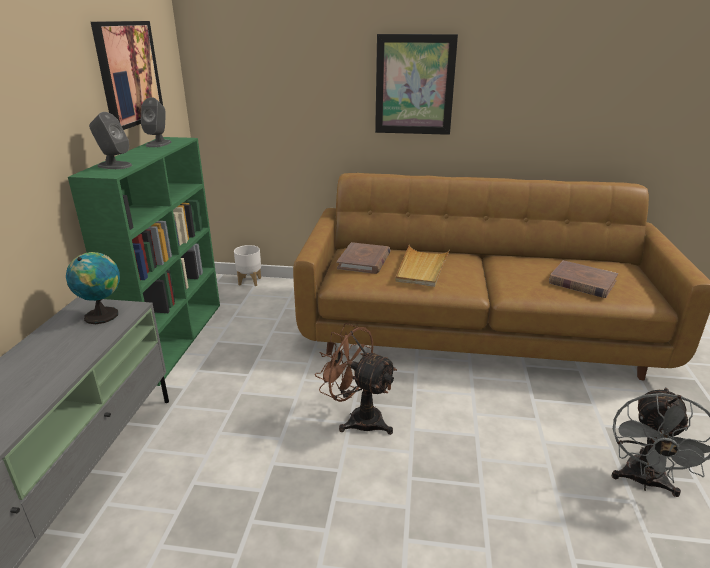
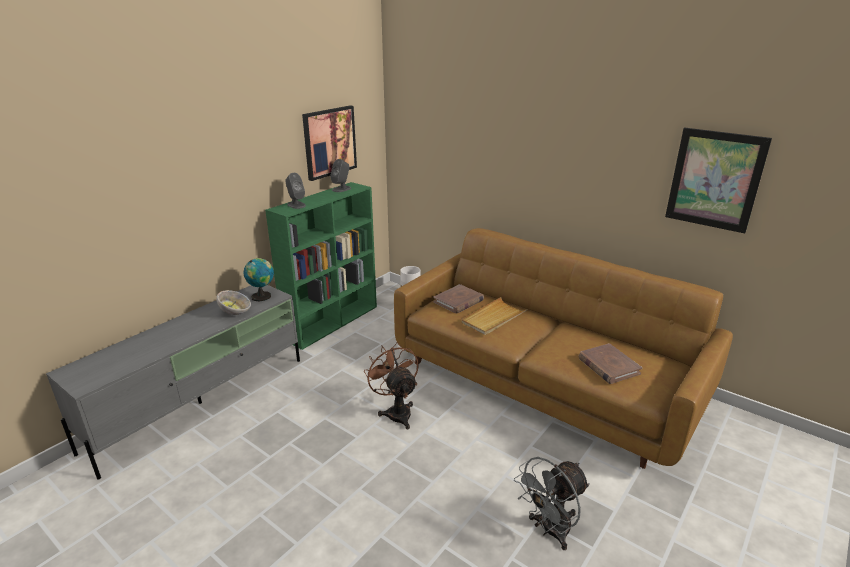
camera: 30 degrees right, 0 degrees up
picture [375,34,458,135] -> picture moved to [665,127,772,233]
none -> bowl [216,290,251,315]

